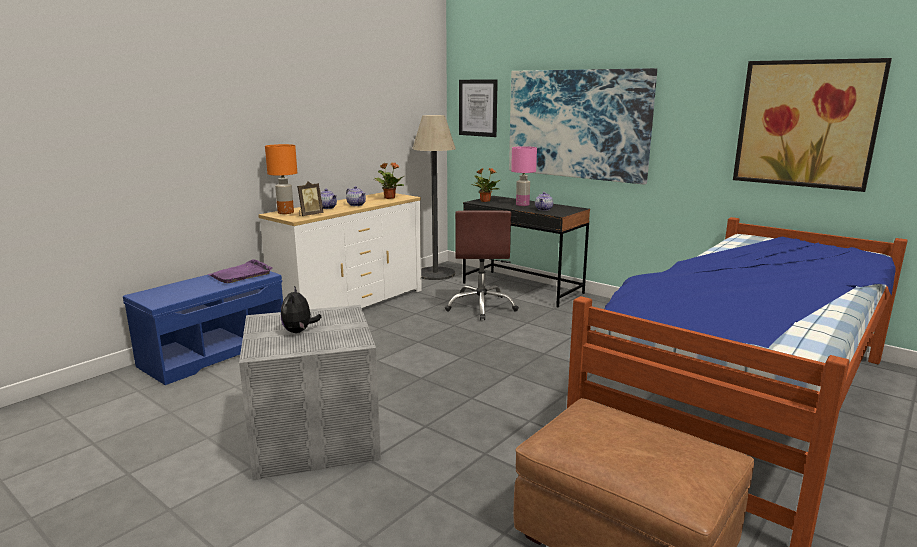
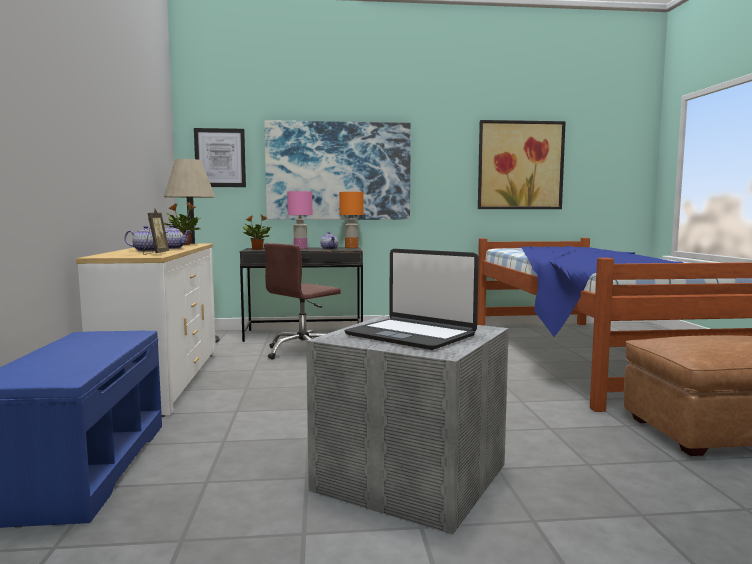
camera: 45 degrees left, 10 degrees down
purple tray [208,259,273,283] -> none
orange table lamp [265,144,297,214] -> orange table lamp moved to [339,192,363,248]
plush toy [281,286,321,333] -> laptop [345,249,479,350]
brown office chair [445,210,519,320] -> brown office chair turned 90 degrees clockwise [264,243,341,360]

